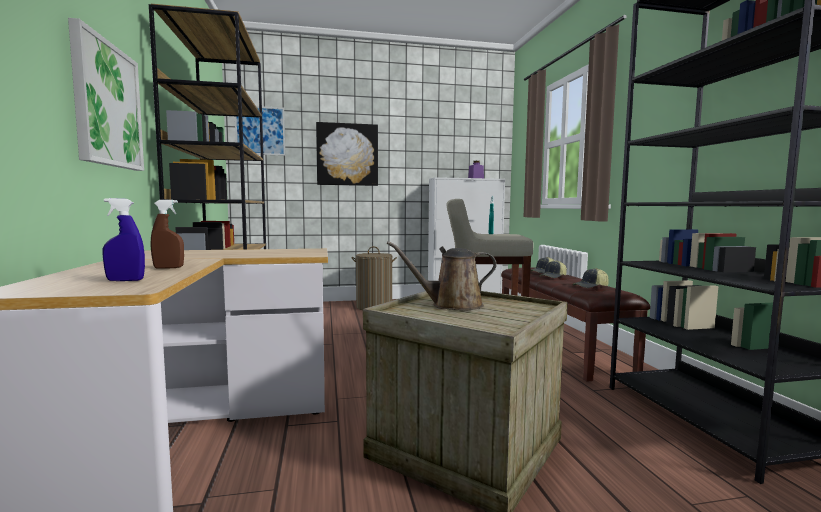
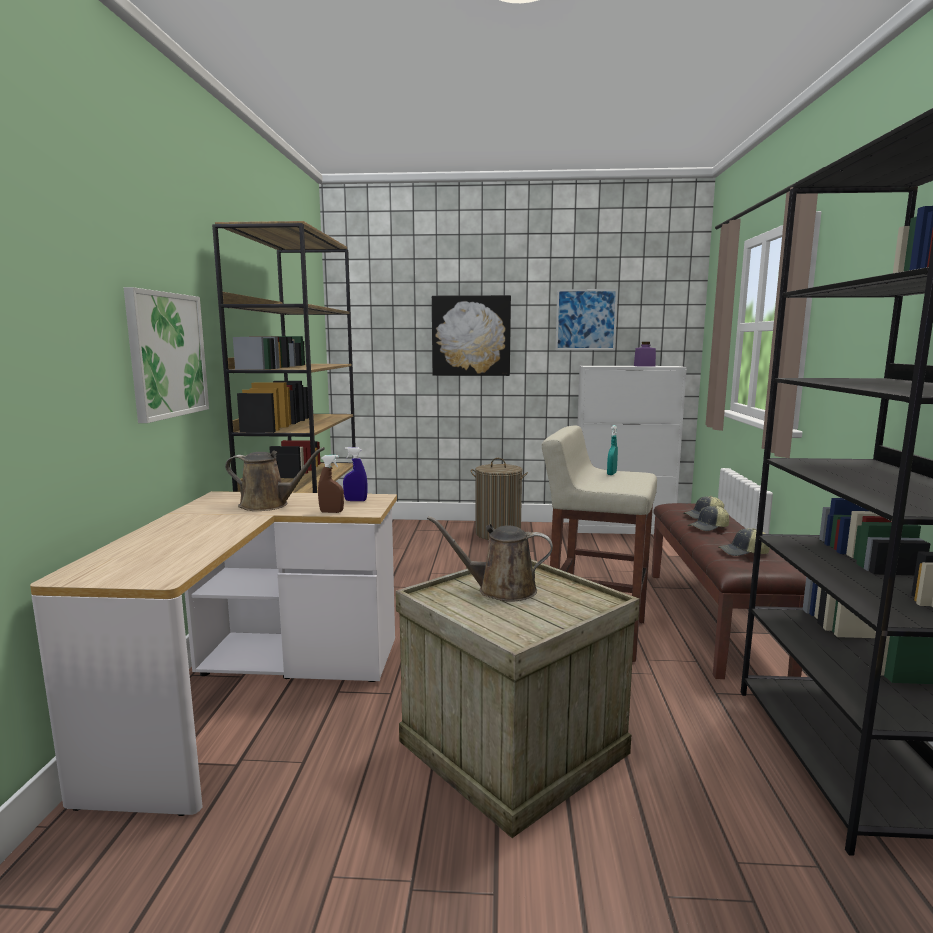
camera: 15 degrees right, 5 degrees up
blue spray bottle [102,198,145,281] -> blue spray bottle moved to [343,447,367,501]
brown spray bottle [151,200,184,269] -> brown spray bottle moved to [318,455,344,513]
picture [235,106,285,156] -> picture moved to [555,289,618,350]
none -> brown watering can [225,447,325,511]

